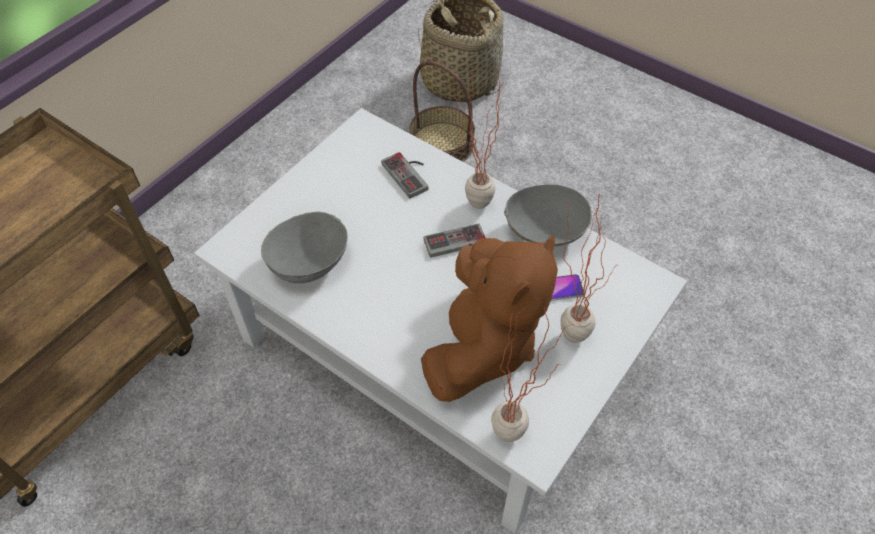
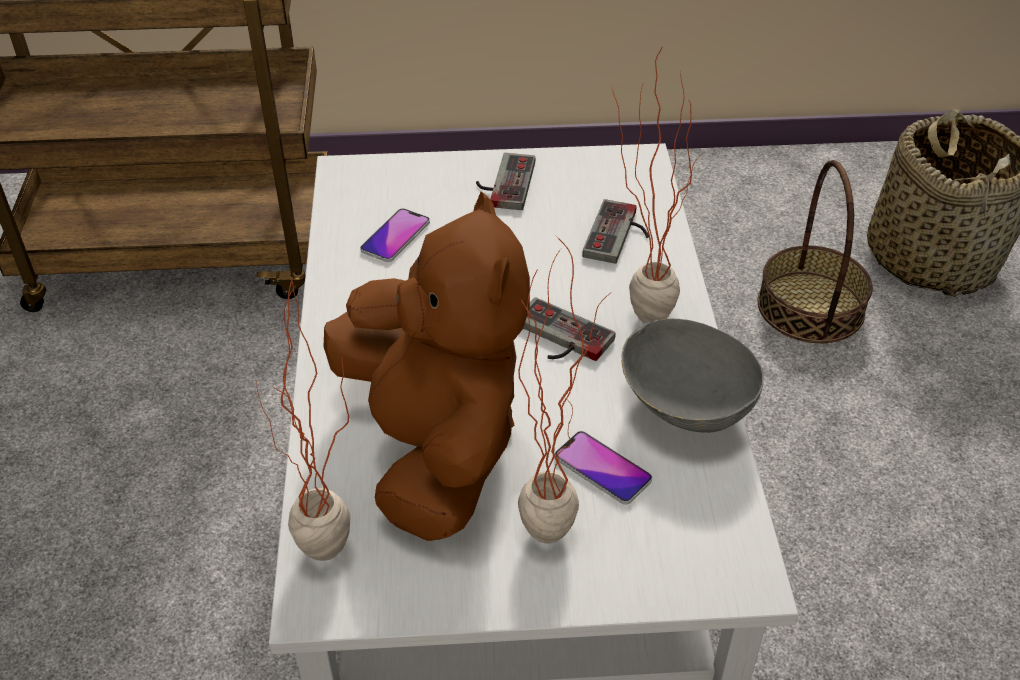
camera: 50 degrees right, 10 degrees down
grey bowl [261,212,348,283] -> phone [360,208,430,262]
brown plush toy [421,234,558,402] -> brown plush toy turned 90 degrees counterclockwise [324,192,530,541]
none -> game controller [476,153,535,210]

